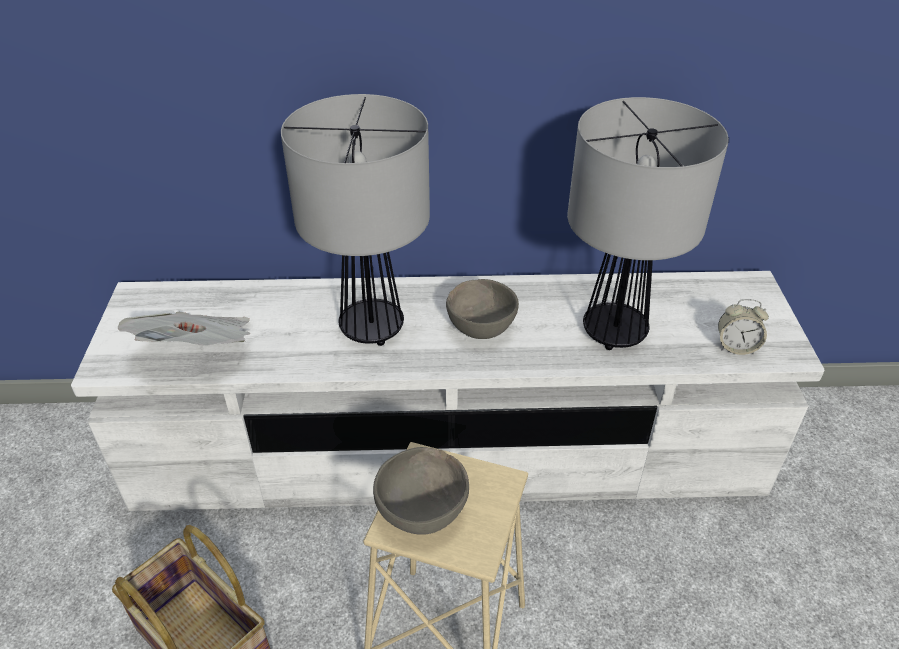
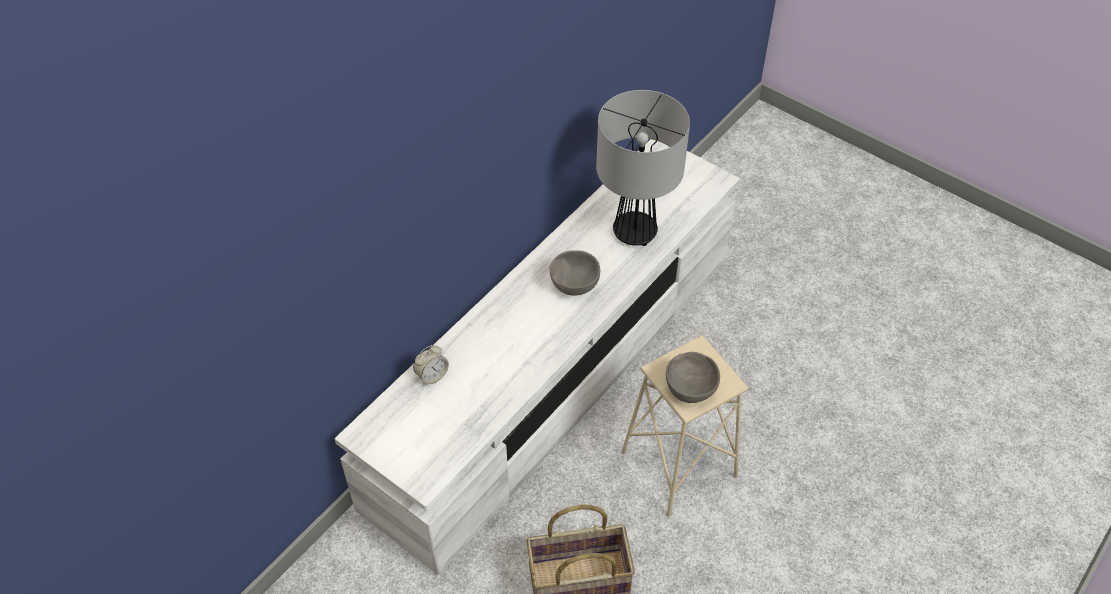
camera: 50 degrees left, 10 degrees up
newspaper [118,312,251,346] -> none
table lamp [281,94,430,346] -> none
alarm clock [718,299,769,355] -> alarm clock moved to [413,345,449,385]

